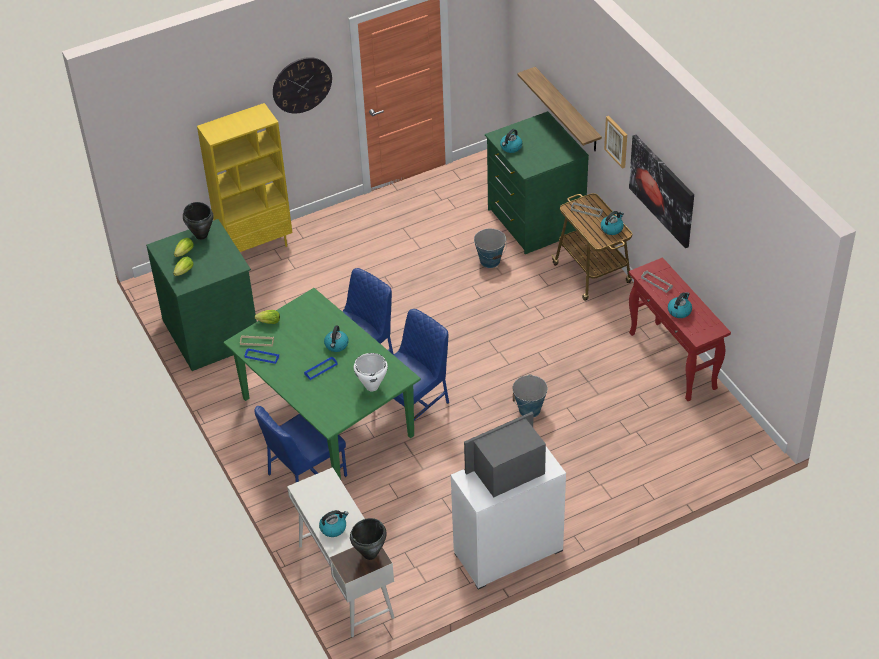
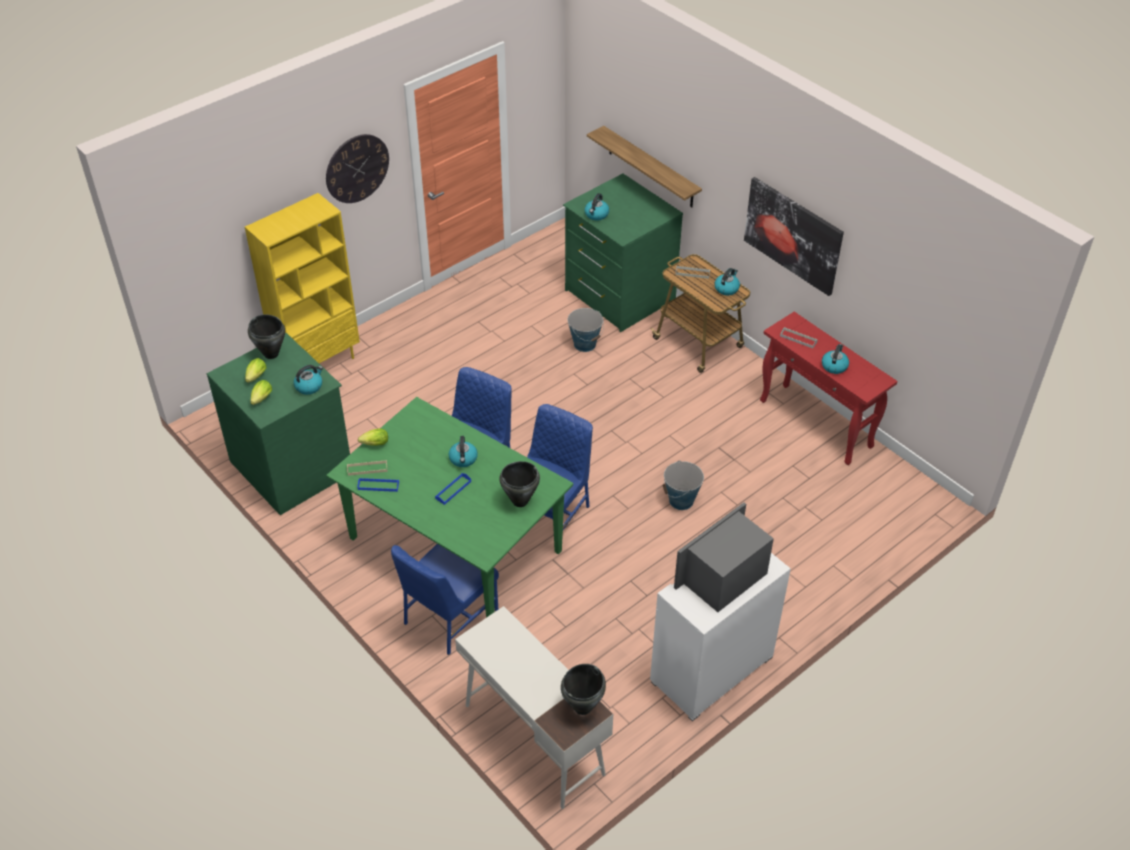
camera: 15 degrees left, 0 degrees up
kettle [319,510,348,537] -> kettle moved to [293,365,323,395]
white cooking pot [354,353,388,391] -> black cooking pot [499,461,540,507]
picture [604,116,627,169] -> none

